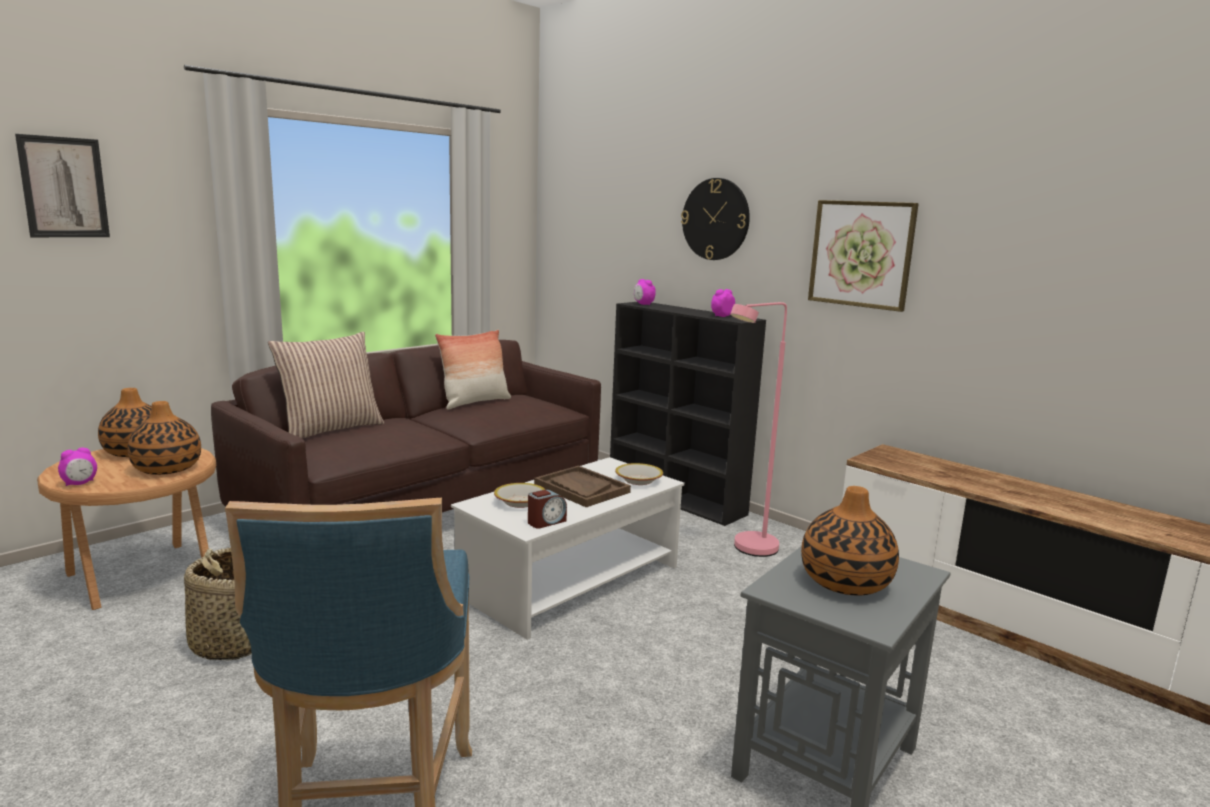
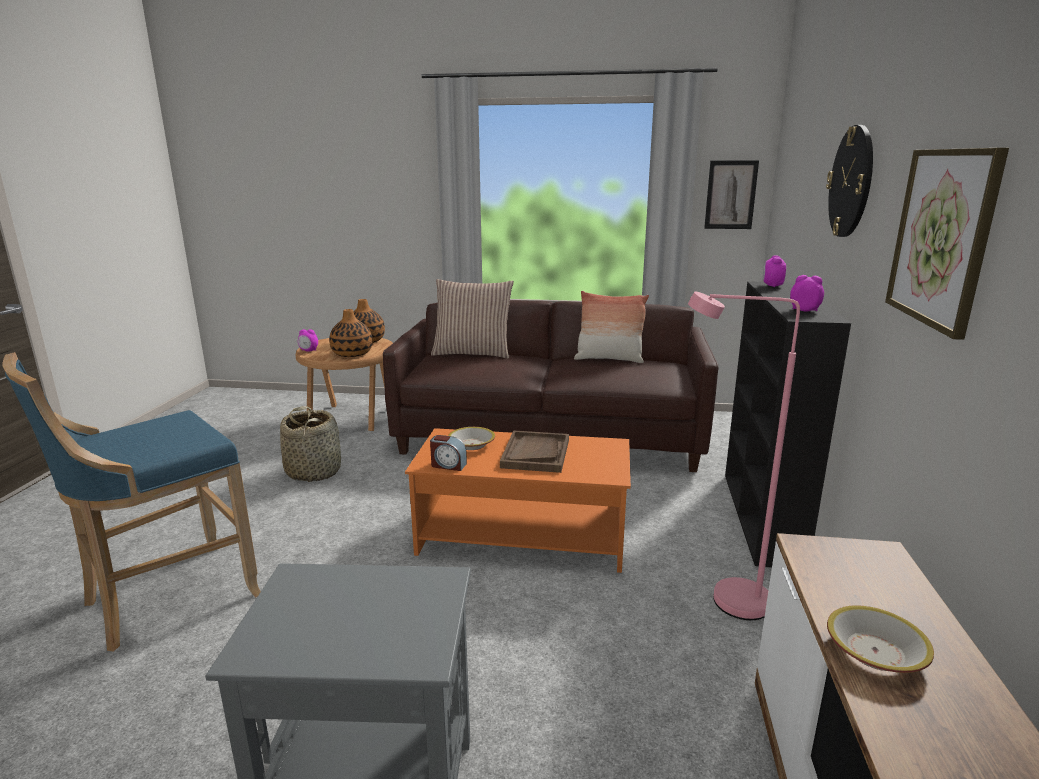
camera: 55 degrees right, 5 degrees up
picture [15,134,110,237] -> picture moved to [704,160,759,229]
white coffee table [451,457,685,640] -> orange coffee table [405,428,631,573]
bowl [615,463,663,485] -> bowl moved to [827,605,934,673]
vase [801,486,899,596] -> none

